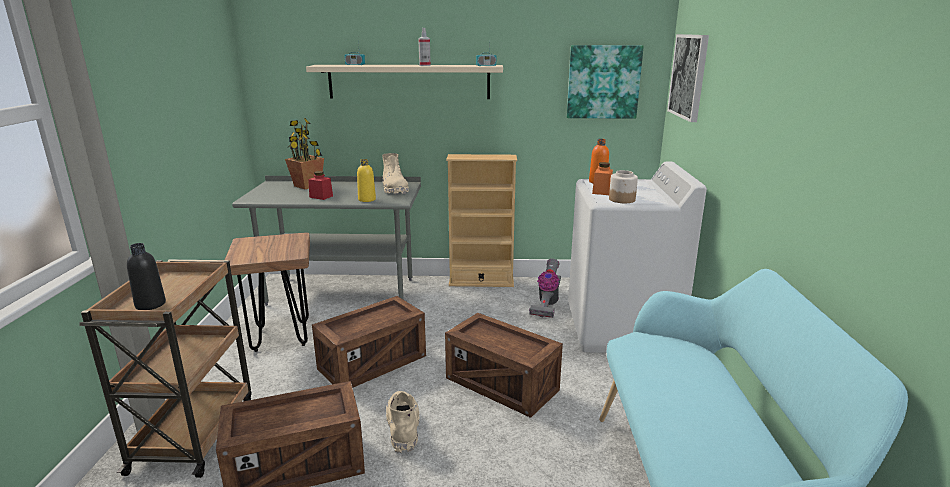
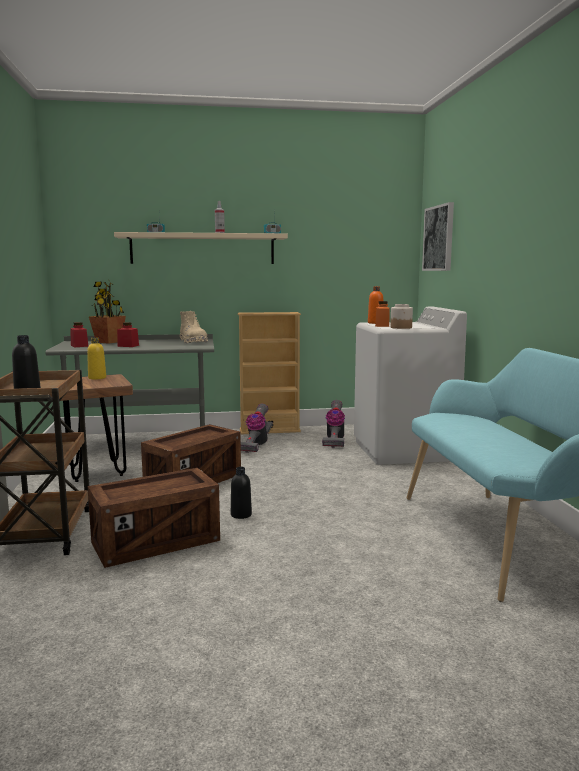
camera: 10 degrees left, 10 degrees down
yellow bottle [357,159,376,202] -> yellow bottle moved to [87,338,106,379]
beige boot [386,391,420,453] -> black bottle [231,467,252,519]
crate [445,313,563,418] -> none
picture [567,45,644,119] -> none
none -> red jar [70,322,88,347]
none -> vacuum cleaner [241,404,273,453]

